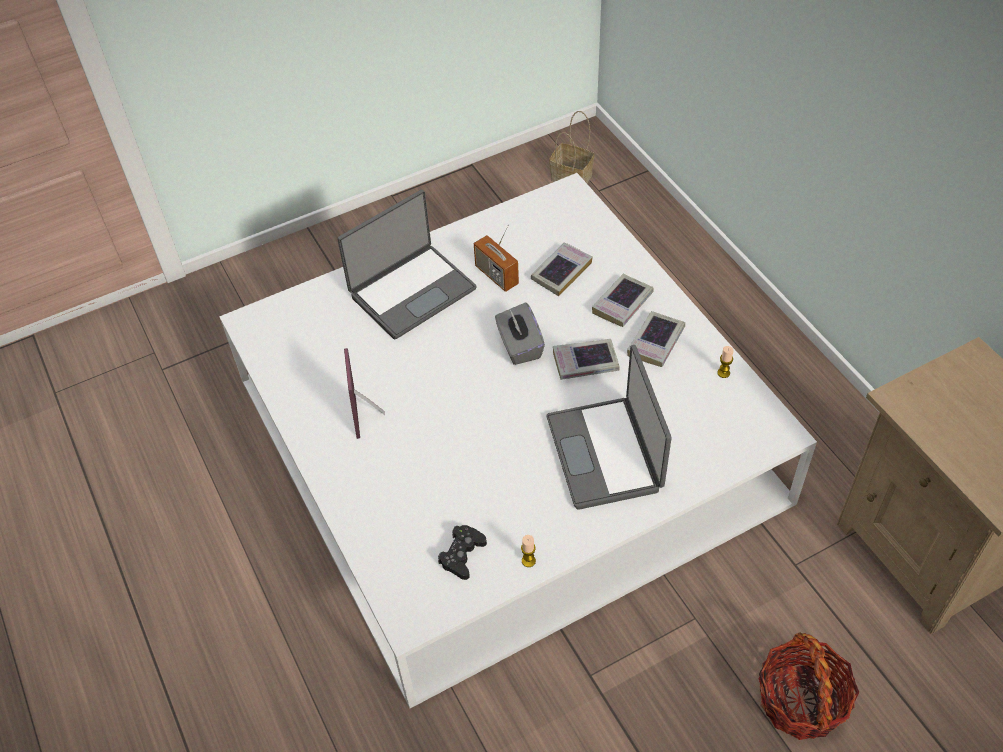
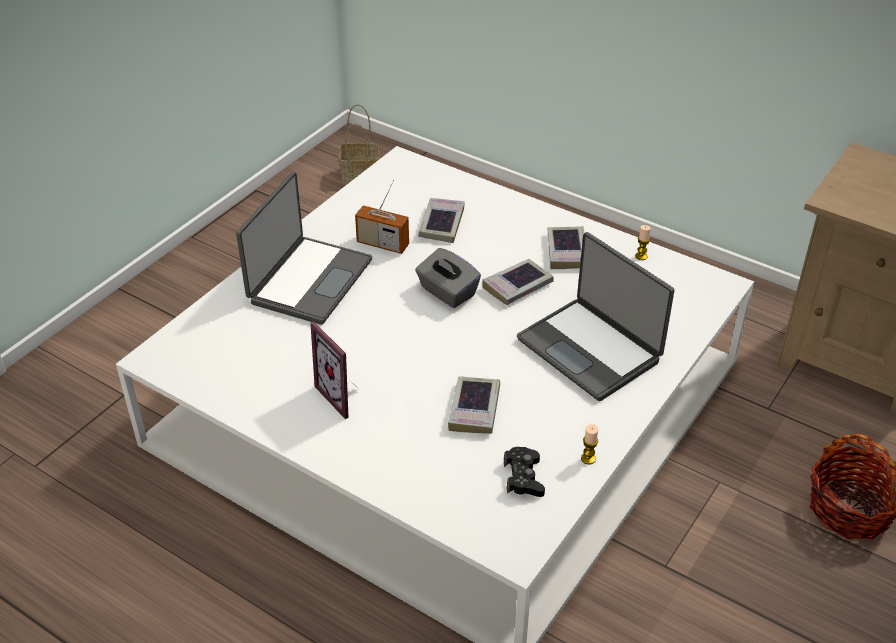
camera: 30 degrees left, 10 degrees down
book [592,274,654,327] -> book moved to [448,376,500,434]

